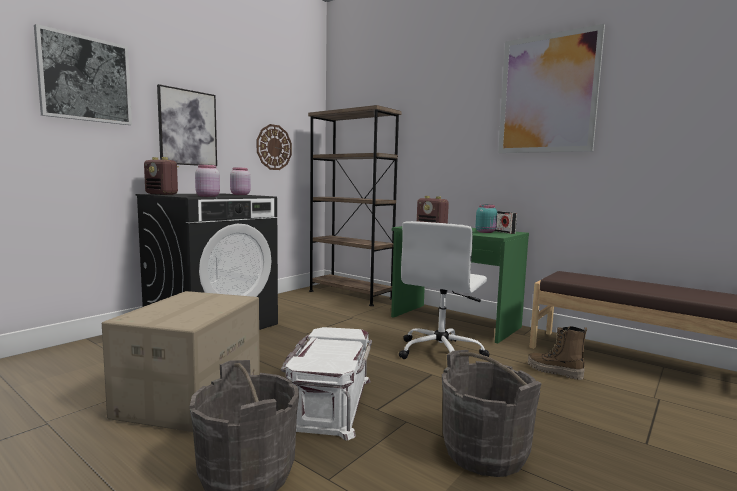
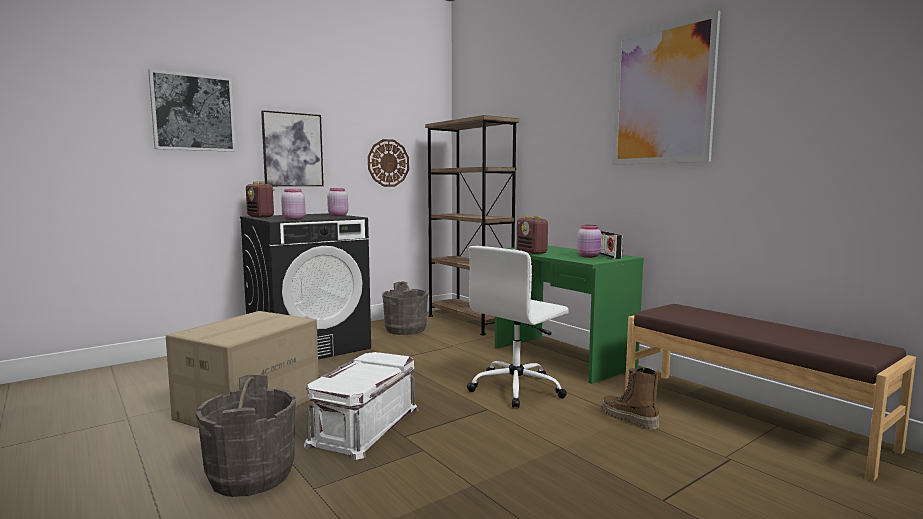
camera: 15 degrees right, 0 degrees up
grey bucket [442,350,542,477] -> grey bucket moved to [382,281,428,335]
turquoise jar [476,204,497,233] -> pink jar [577,225,601,258]

